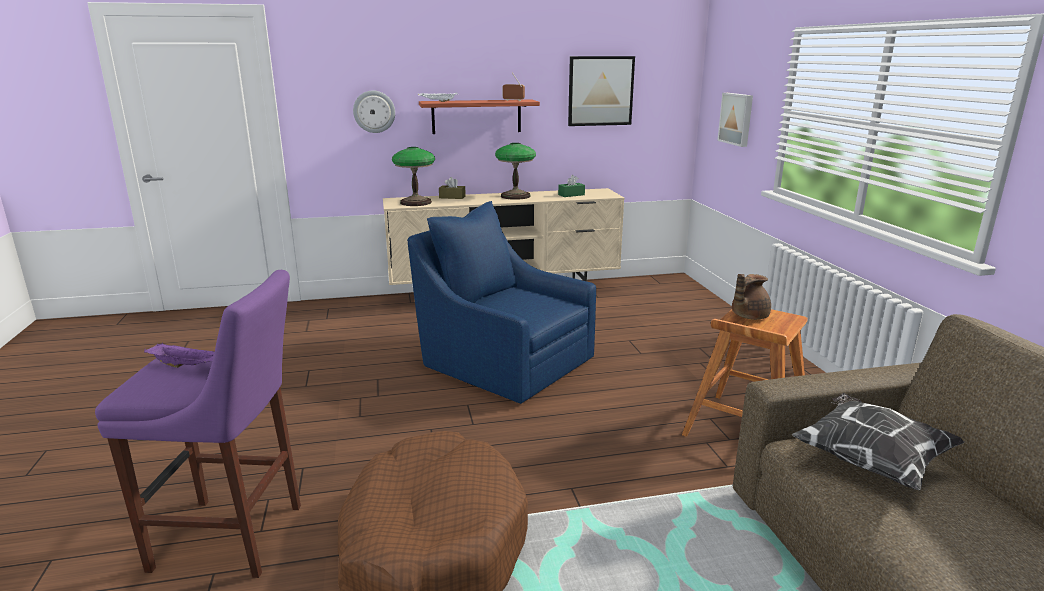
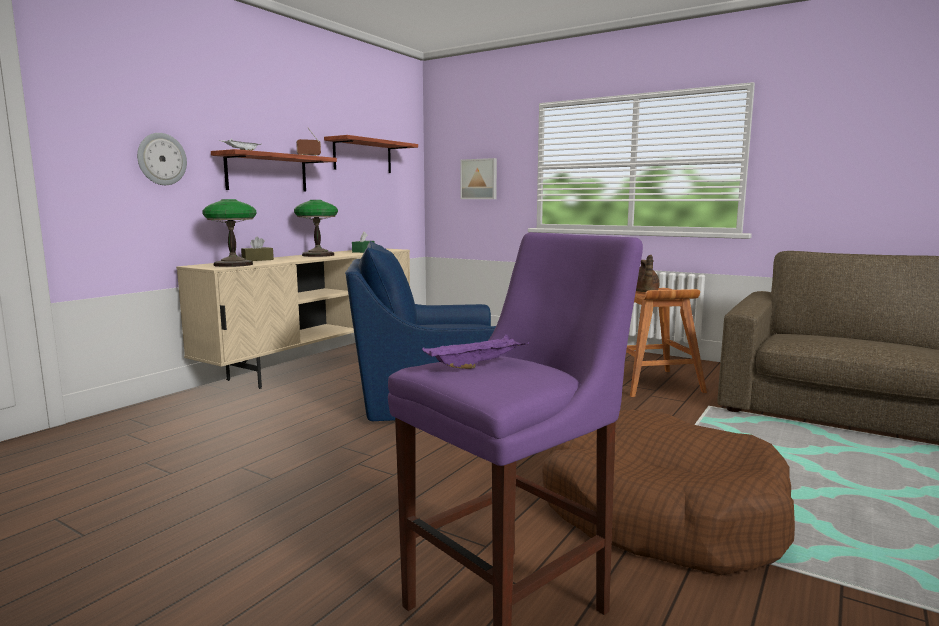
camera: 45 degrees left, 10 degrees down
picture [568,56,635,126] -> shelf [324,135,418,173]
pillow [792,393,965,491] -> none

